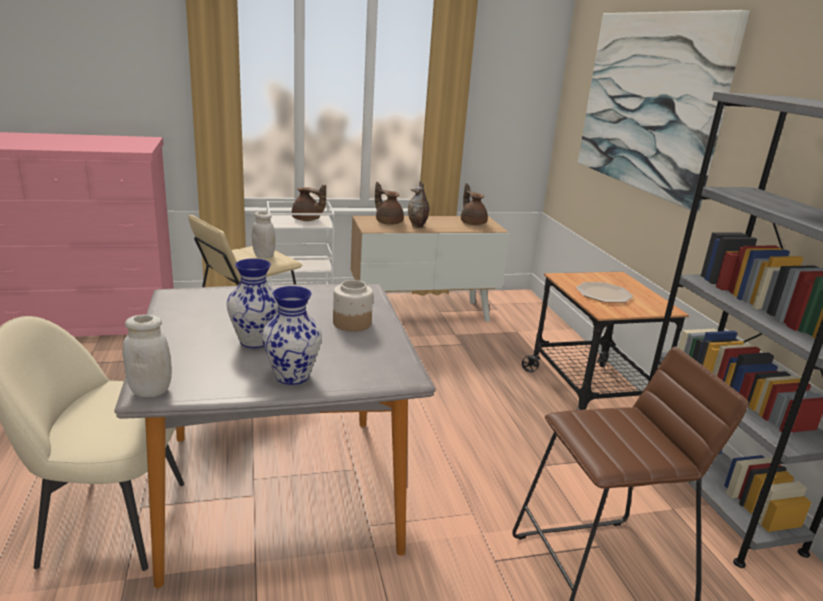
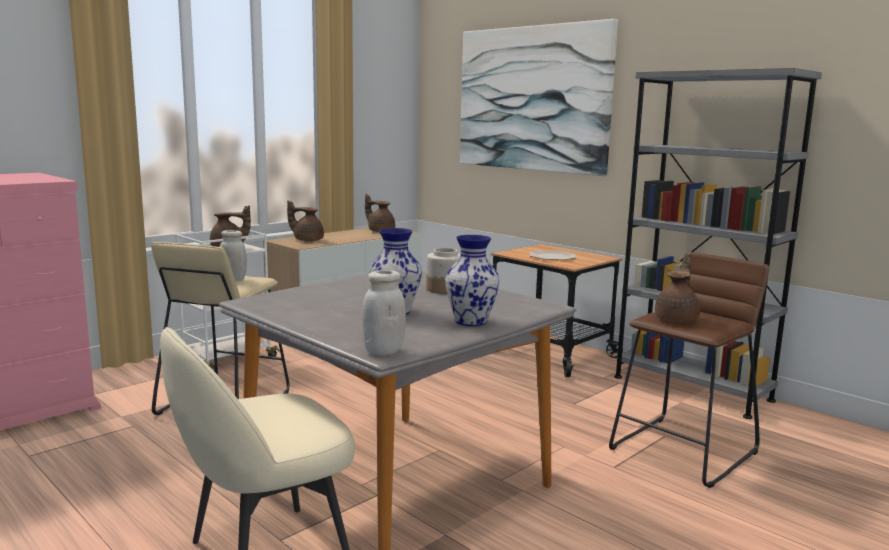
camera: 30 degrees left, 10 degrees down
vase [408,181,430,228] -> none
none -> brown teapot [655,257,700,322]

